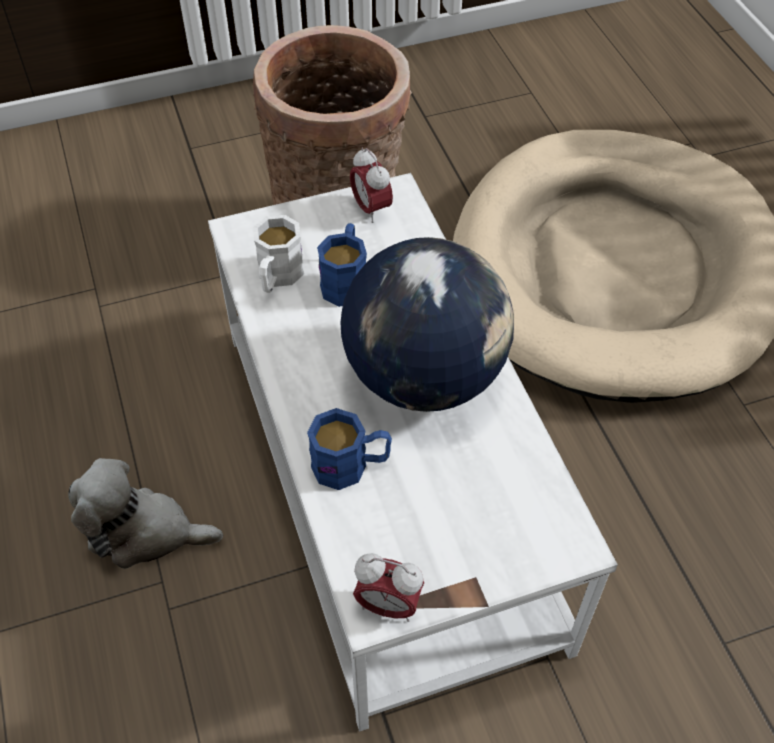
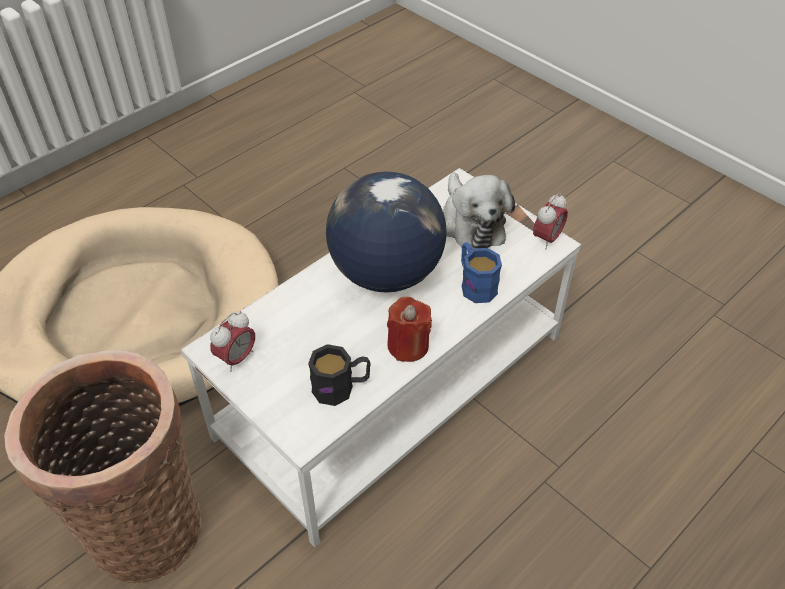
camera: 115 degrees left, 5 degrees down
plush toy [68,458,223,569] -> plush toy moved to [443,172,515,249]
white mug [253,215,304,293] -> black mug [308,344,371,406]
blue mug [317,223,367,307] -> none
alarm clock [353,553,424,622] -> alarm clock turned 45 degrees clockwise [533,193,568,249]
none -> red candle [387,297,432,362]

